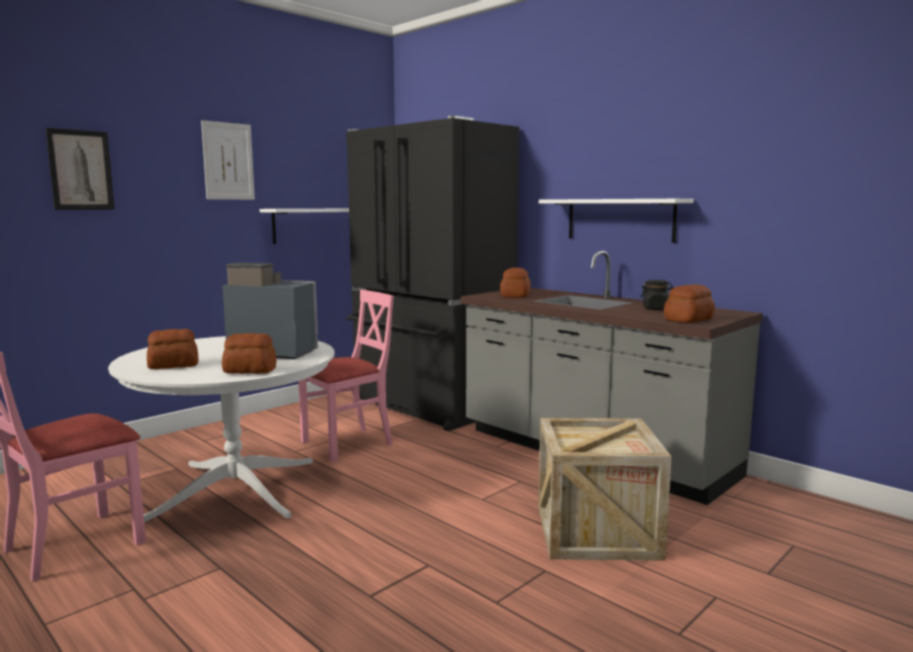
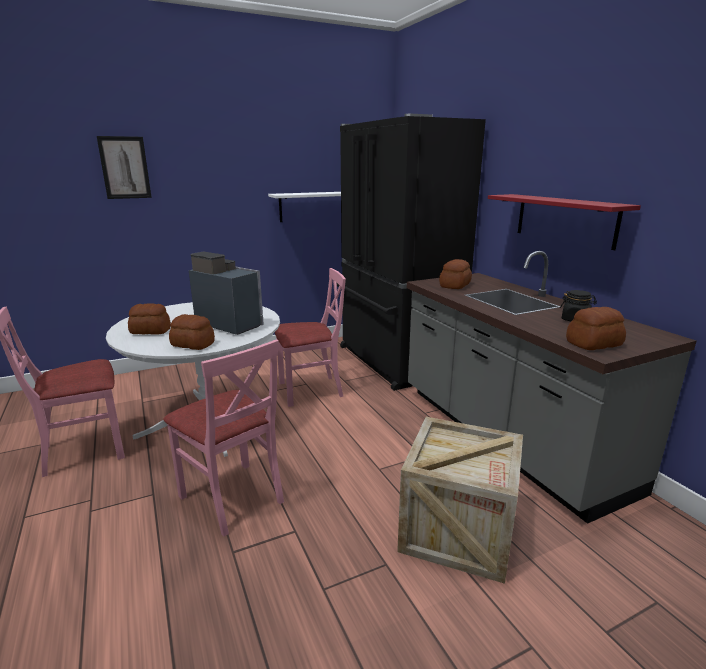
camera: 20 degrees right, 10 degrees up
picture [201,120,255,200] -> none
white shelf [539,199,694,243] -> red shelf [488,194,641,250]
none -> pink chair [163,339,284,536]

